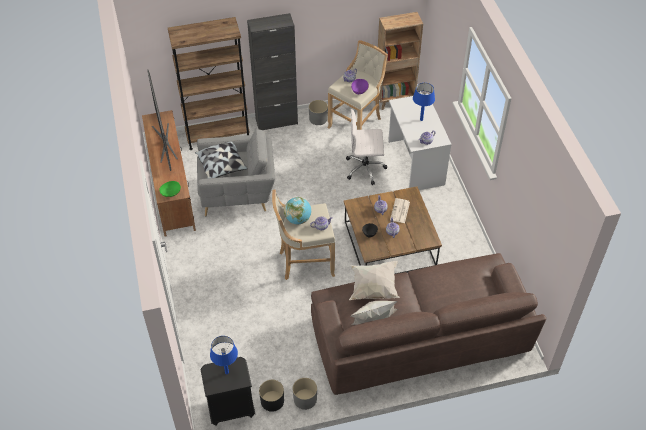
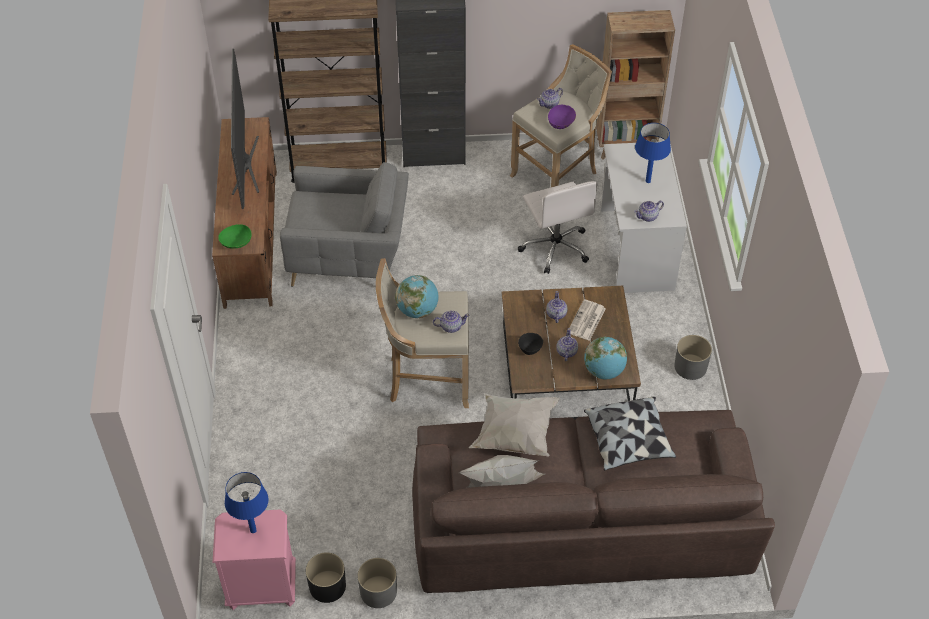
camera: 10 degrees right, 0 degrees up
pillow [195,142,248,178] -> pillow moved to [584,397,676,470]
black nightstand [201,357,255,426] -> pink nightstand [212,509,296,610]
grey planter [309,100,328,125] -> grey planter moved to [674,335,712,380]
white office chair [346,109,387,185] -> white office chair turned 120 degrees counterclockwise [518,181,598,274]
none -> globe [584,337,627,380]

